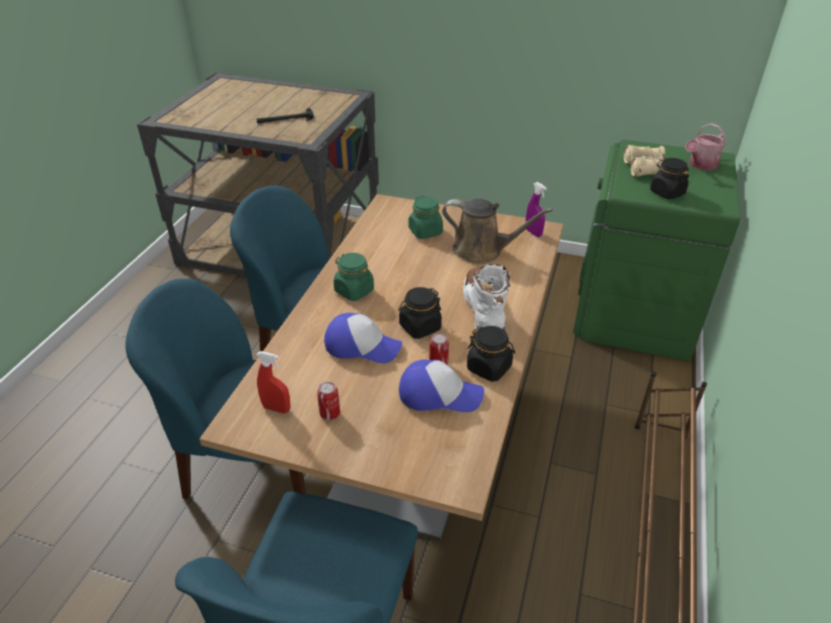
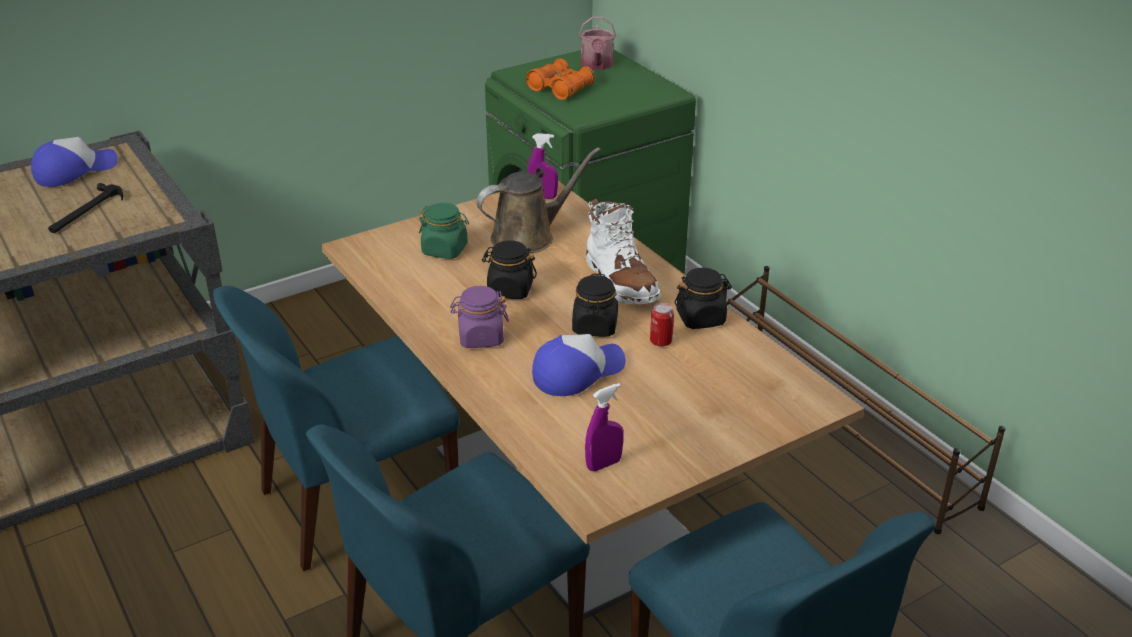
camera: 50 degrees left, 5 degrees down
red spray bottle [256,351,290,413] -> purple spray bottle [585,383,624,471]
can [317,382,340,420] -> none
green jar [334,253,374,301] -> purple jar [450,286,509,348]
cap [399,360,484,412] -> cap moved to [31,137,118,187]
white boot [463,264,510,331] -> white boot turned 150 degrees counterclockwise [586,199,661,305]
beige binoculars [624,145,665,177] -> orange binoculars [526,59,595,100]
black jar [650,158,689,199] -> black jar moved to [482,240,537,299]

